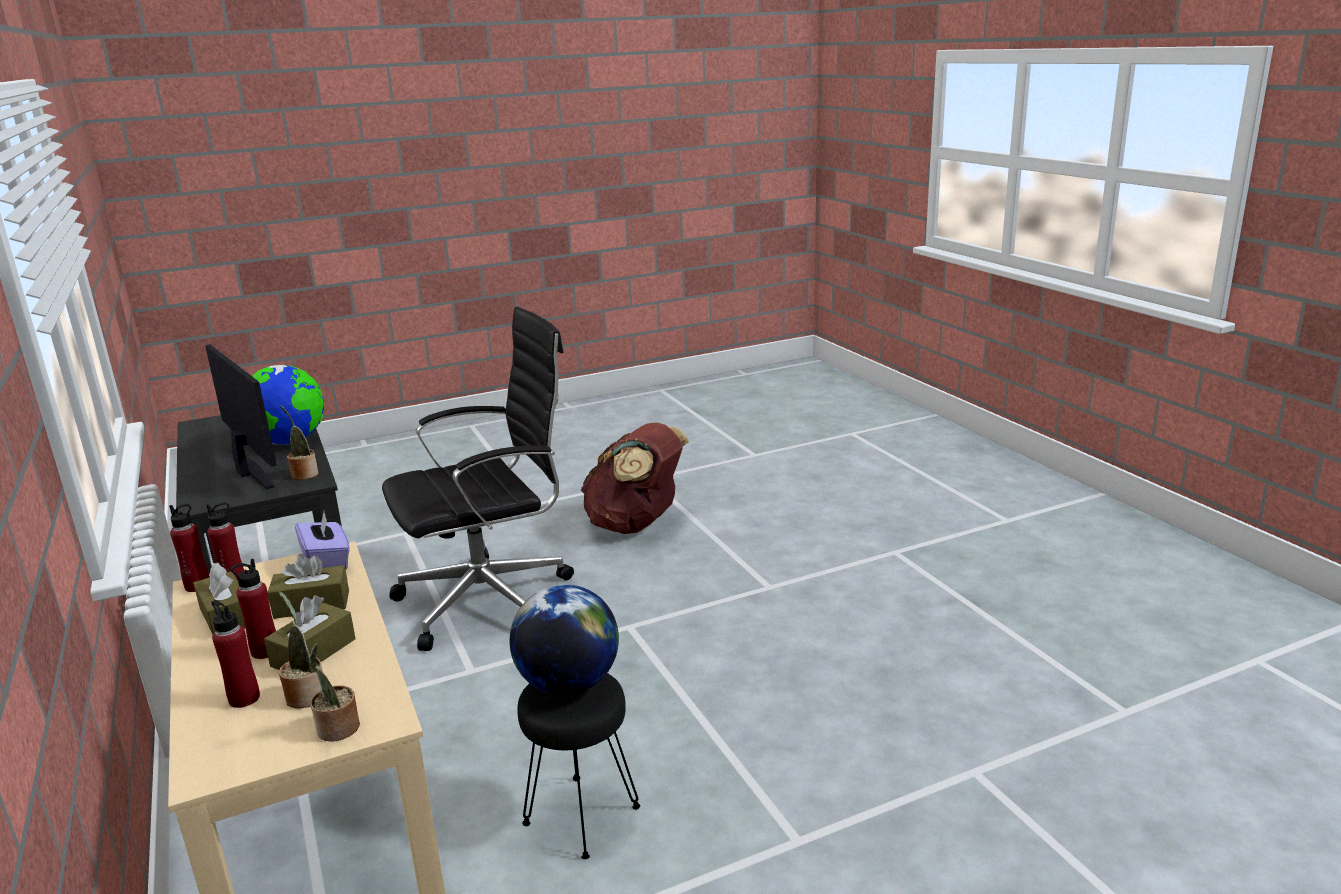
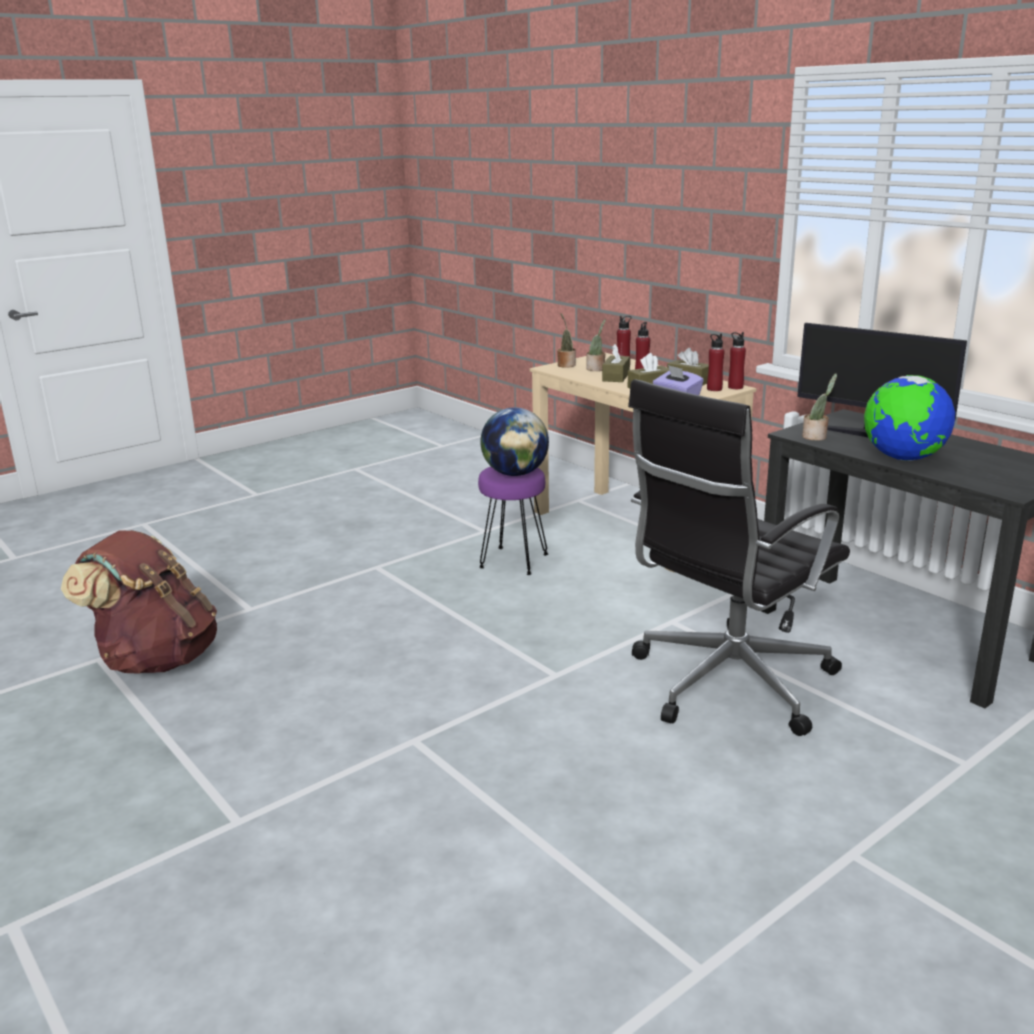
camera: 165 degrees right, 0 degrees up
black stool [517,673,640,859] -> purple stool [478,467,548,575]
brown backpack [581,422,689,534] -> brown backpack moved to [61,530,217,673]

